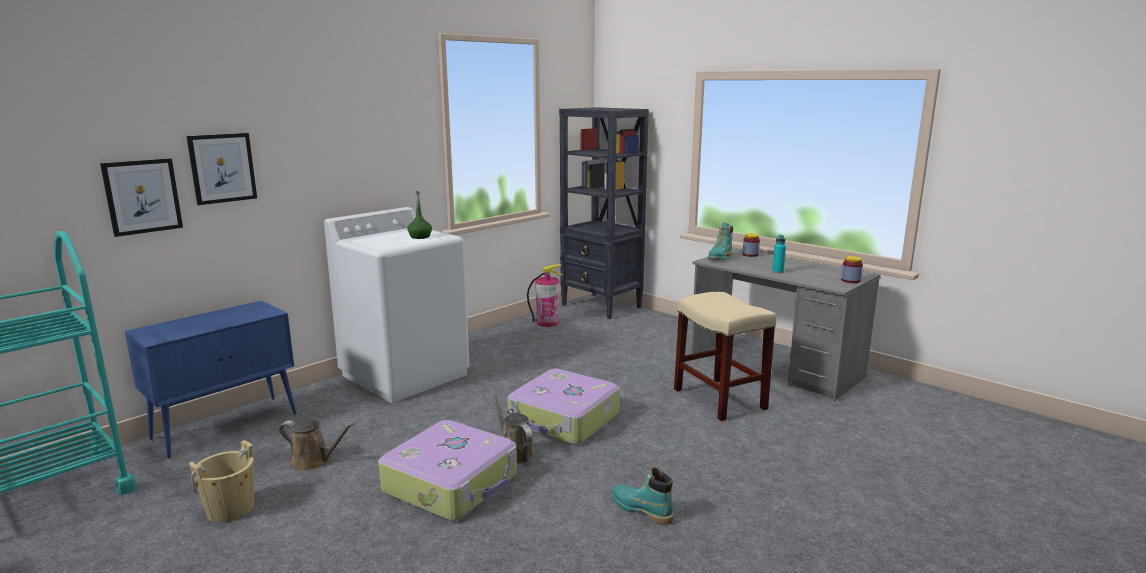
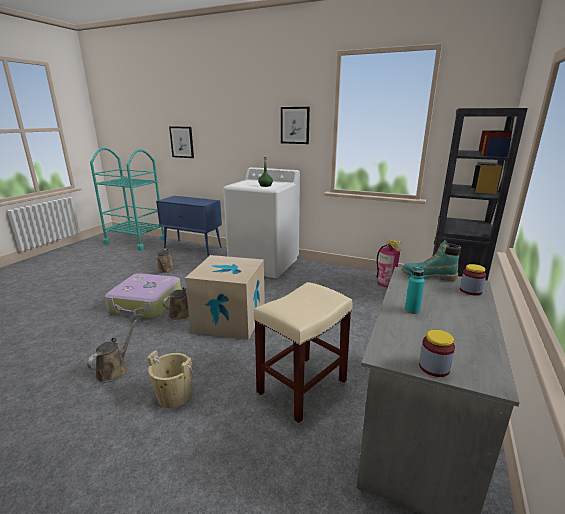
camera: 70 degrees right, 5 degrees up
picture [186,133,257,205] -> picture moved to [281,107,310,144]
beige bucket [189,440,254,523] -> beige bucket moved to [147,350,194,408]
suitcase [508,369,620,445] -> cardboard box [185,255,265,340]
turquoise boot [611,468,674,525] -> brown watering can [87,320,137,383]

